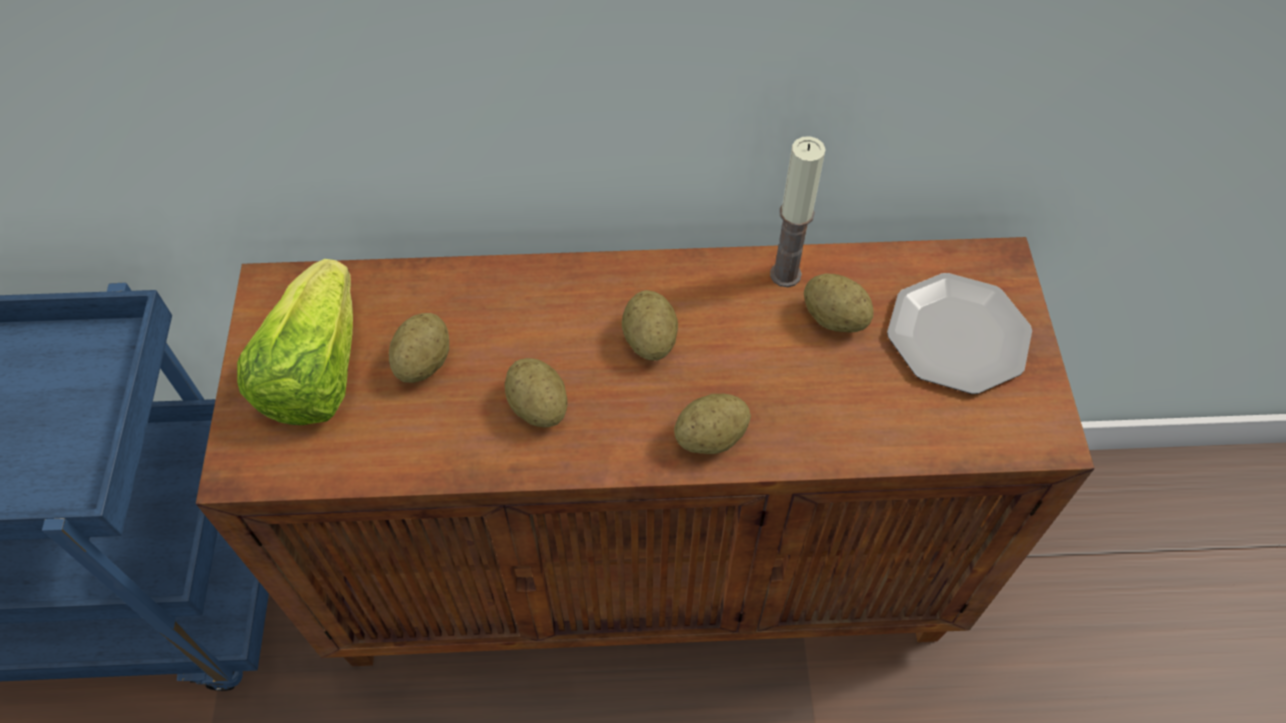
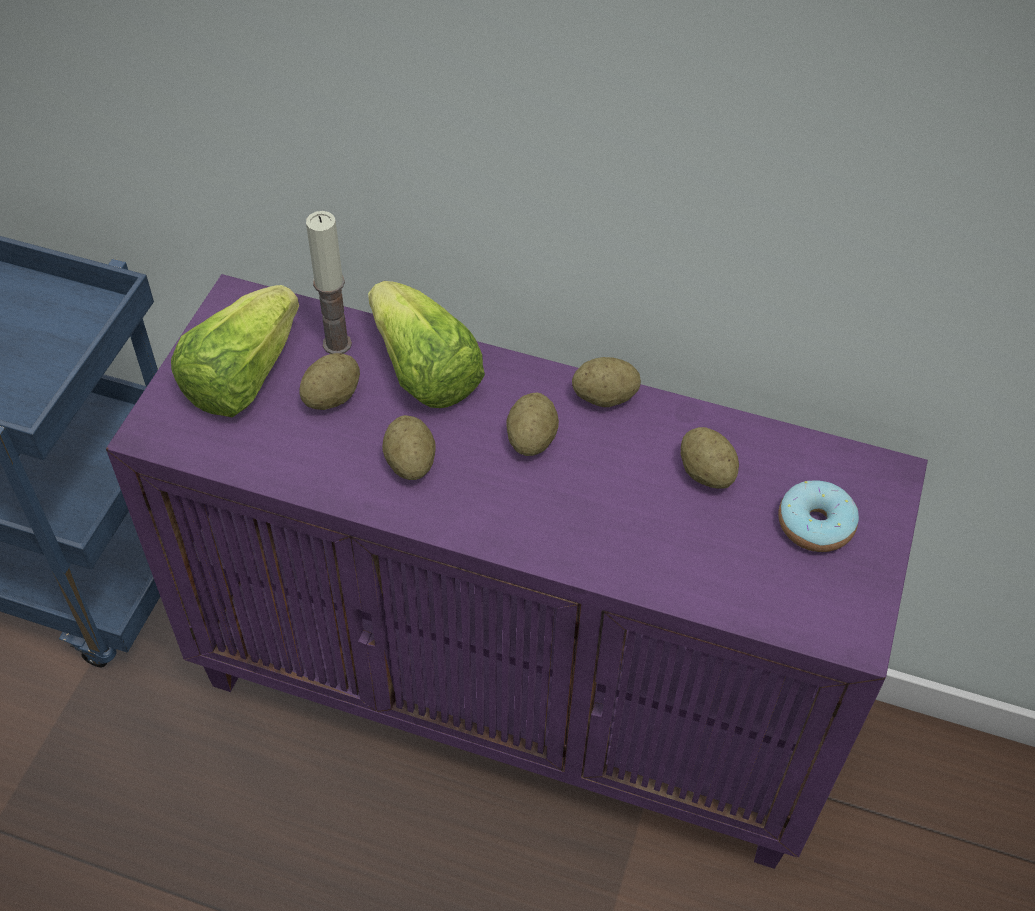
camera: 20 degrees right, 5 degrees down
brown cabinet [196,237,1094,666] -> purple cabinet [106,274,928,869]
potato [674,394,751,454] -> potato moved to [572,357,641,407]
candle [770,136,826,287] -> candle moved to [306,211,352,354]
plate [887,273,1032,394] -> donut [778,480,859,552]
none -> lettuce [368,281,485,408]

